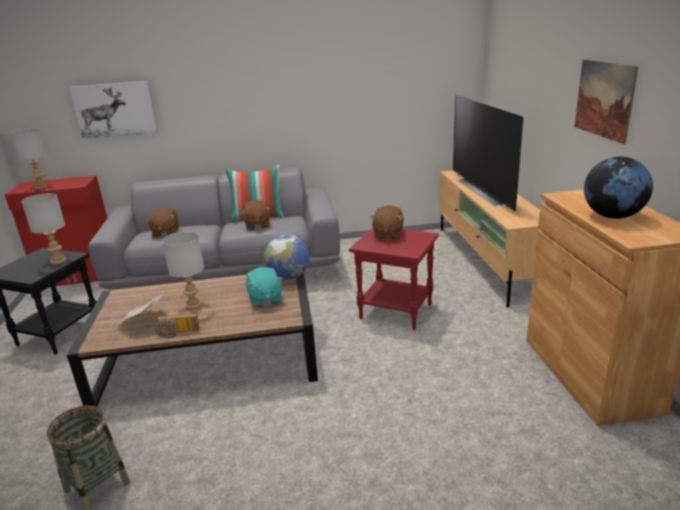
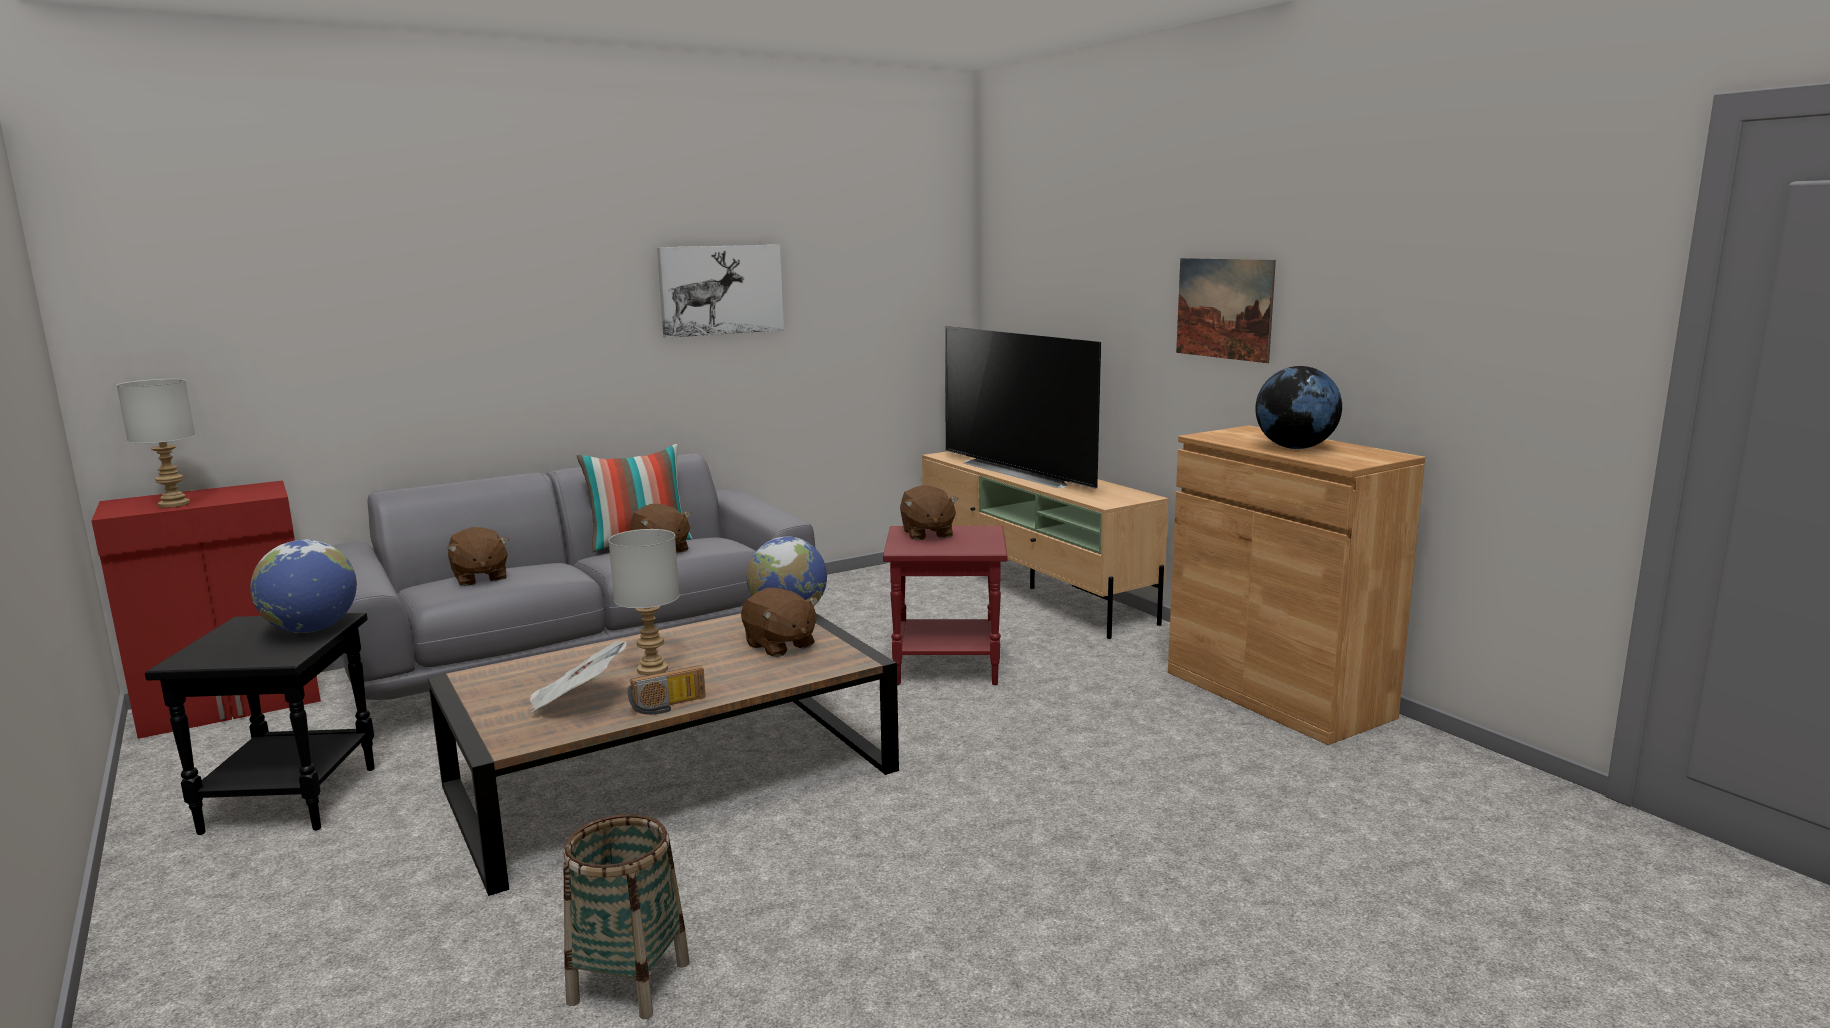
camera: 25 degrees left, 10 degrees down
grey table lamp [21,193,66,265] -> globe [250,540,357,633]
picture [69,81,158,139] -> picture moved to [657,245,784,338]
turquoise plush toy [246,267,283,308] -> brown plush toy [741,588,818,657]

